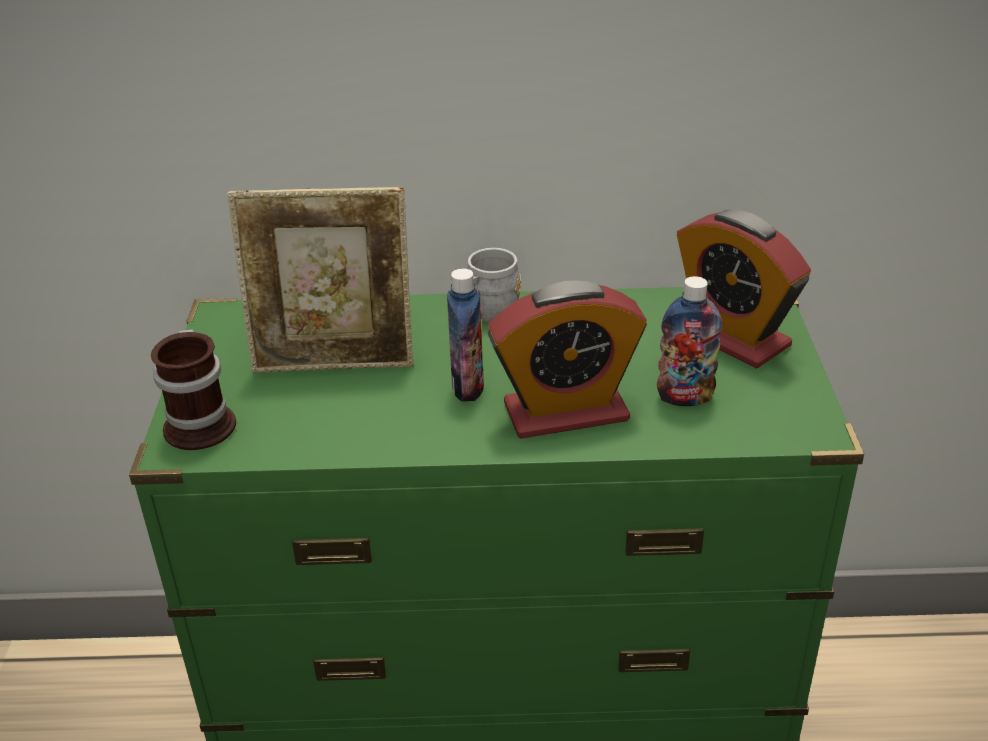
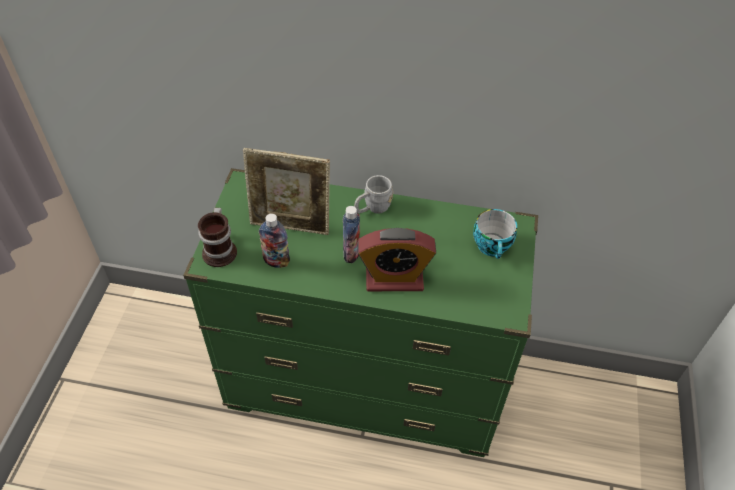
camera: 10 degrees right, 15 degrees up
bottle [657,276,722,406] -> bottle moved to [259,213,290,268]
alarm clock [677,210,811,369] -> cup [473,209,517,259]

